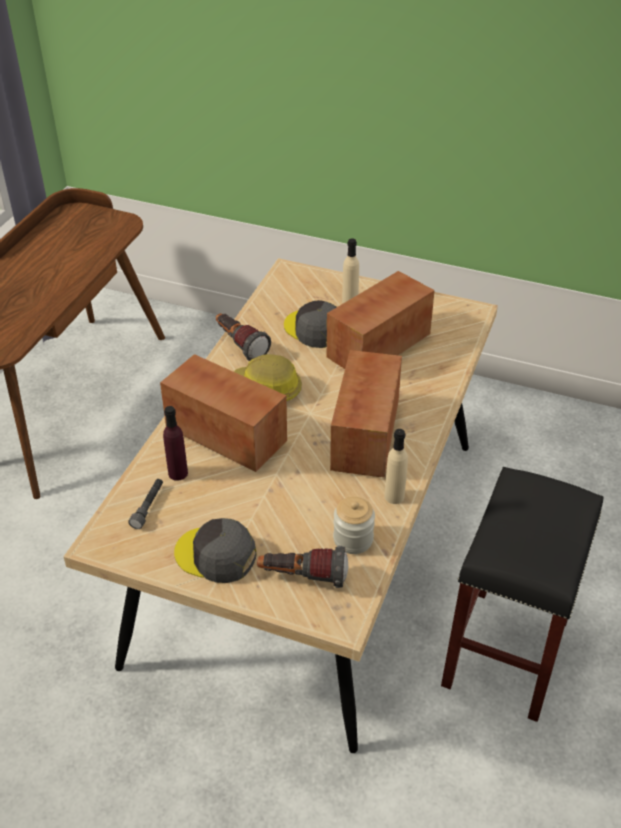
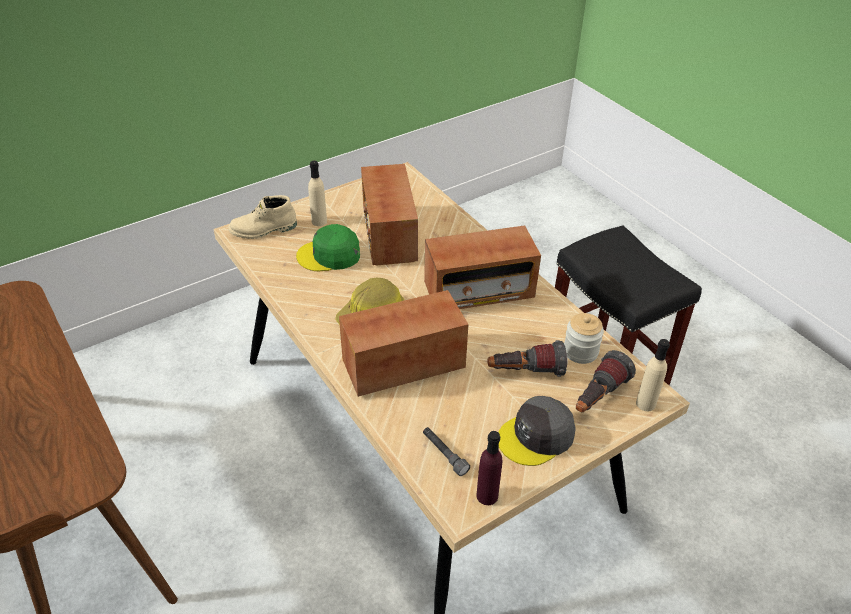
camera: 55 degrees left, 0 degrees up
purple bottle [163,406,188,481] -> purple bottle moved to [477,431,503,505]
flashlight [216,313,271,361] -> flashlight moved to [487,340,568,377]
grey cap [284,300,336,348] -> green cap [296,224,360,271]
radio [330,350,402,477] -> radio turned 60 degrees counterclockwise [424,225,541,309]
beige bottle [384,429,408,504] -> beige bottle moved to [636,339,670,411]
none -> beige boot [228,195,297,239]

